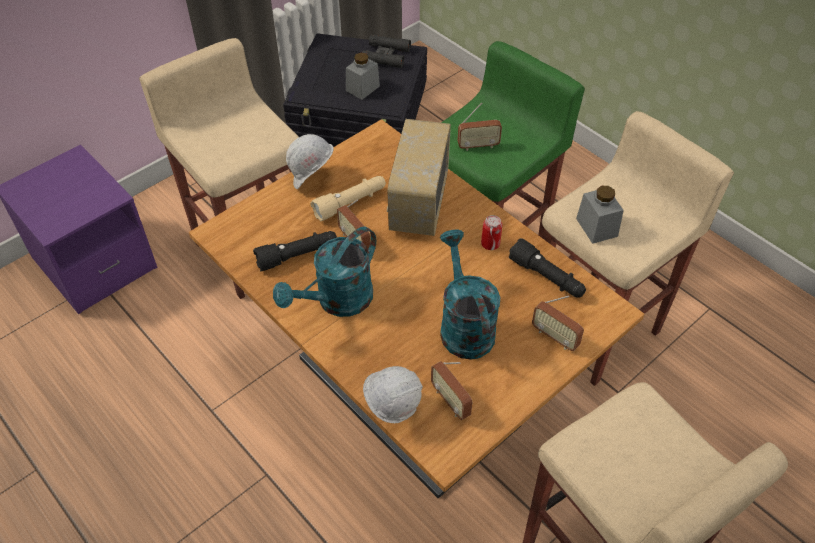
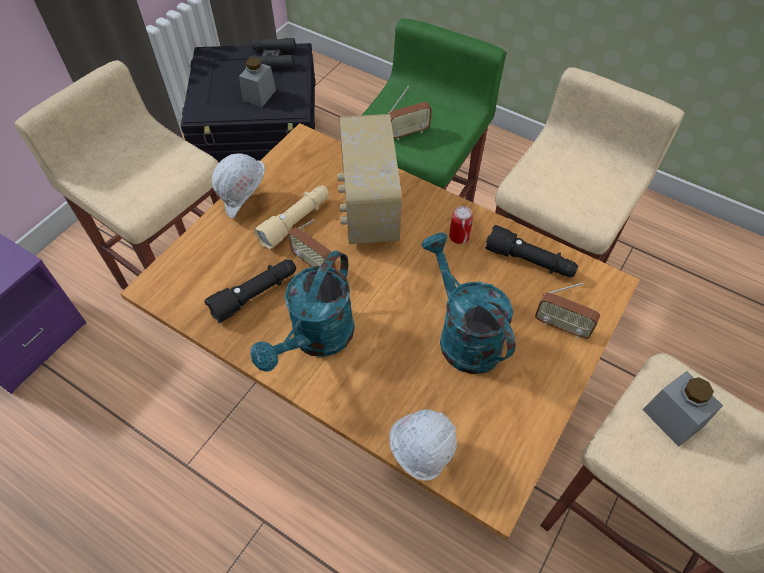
camera: 15 degrees left, 5 degrees up
radio [431,361,472,420] -> none
grey jar [576,186,624,244] -> grey jar moved to [643,371,723,447]

